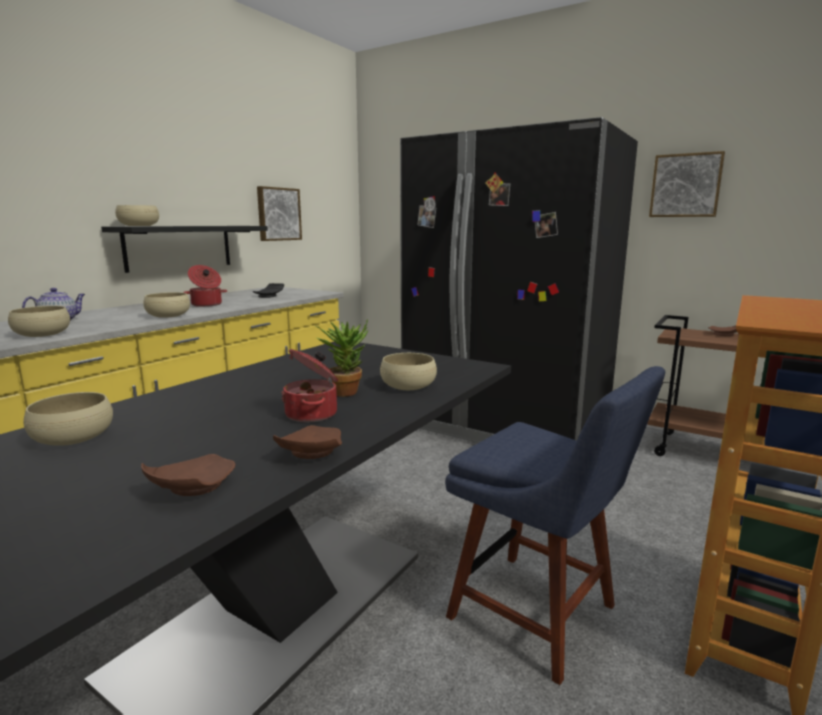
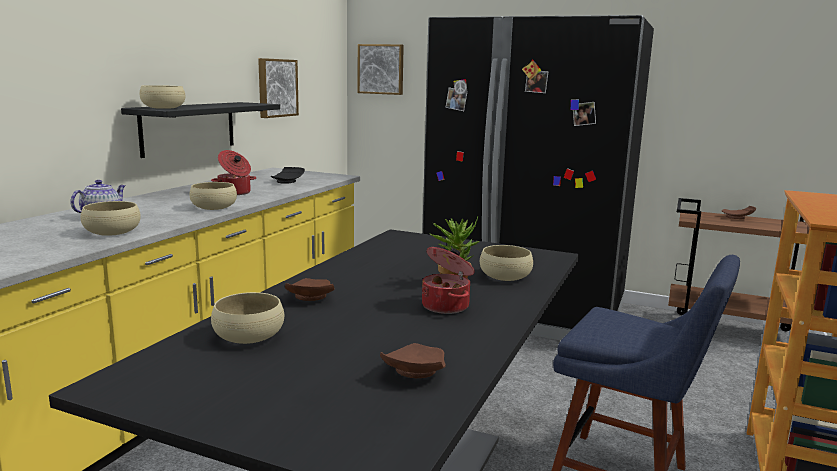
camera: 10 degrees left, 0 degrees up
brown plate [273,425,342,459] -> brown plate moved to [285,278,335,301]
picture [649,151,725,217] -> picture moved to [358,44,404,95]

